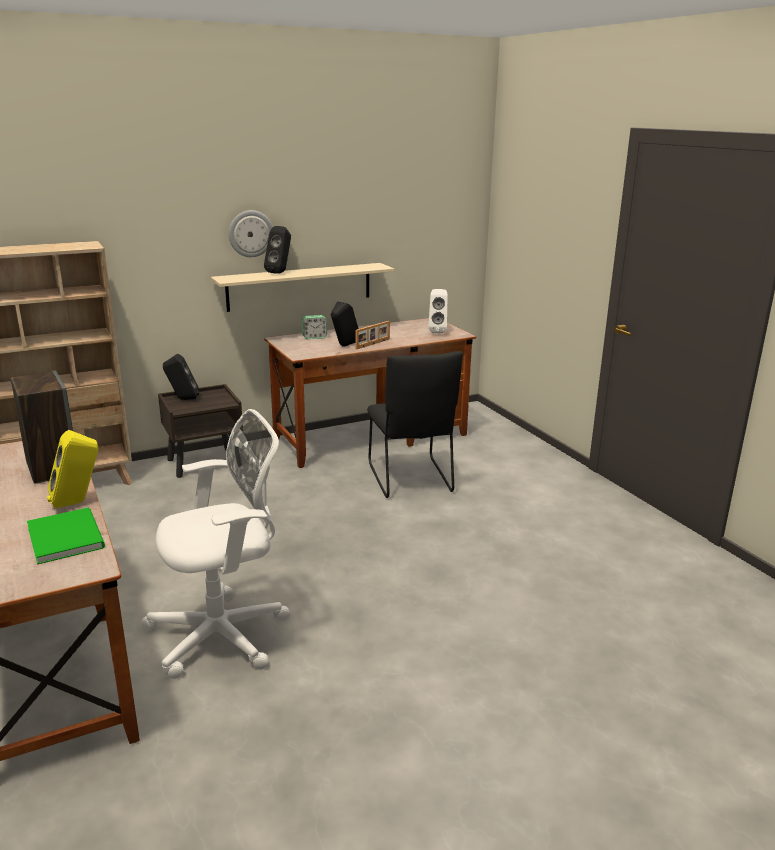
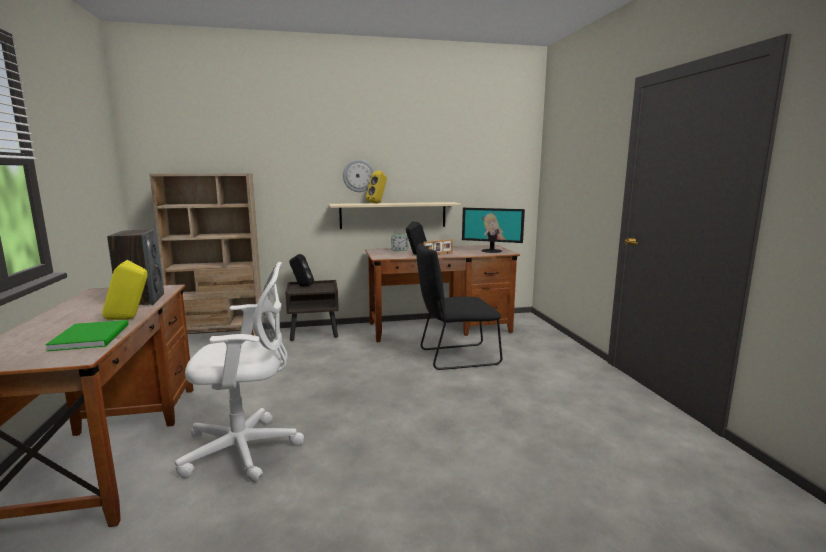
camera: 15 degrees right, 10 degrees down
black speaker [264,226,291,273] -> yellow speaker [366,171,387,203]
black chair [367,351,463,498] -> black chair turned 75 degrees clockwise [416,243,502,370]
white speaker [428,289,448,333] -> monitor [462,208,525,253]

